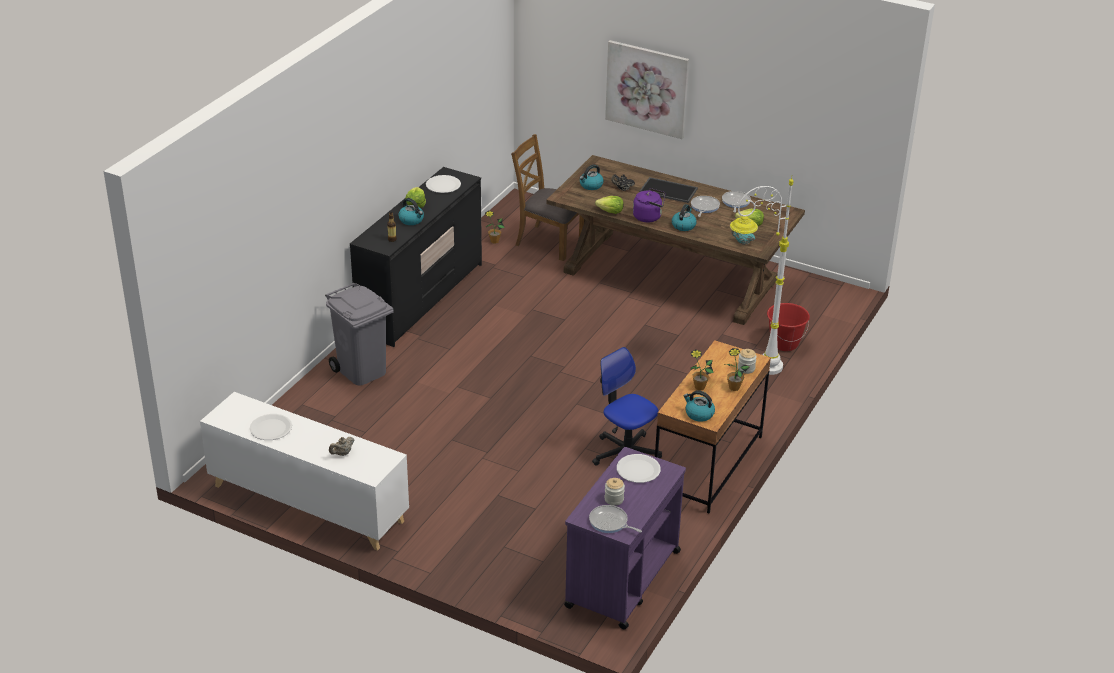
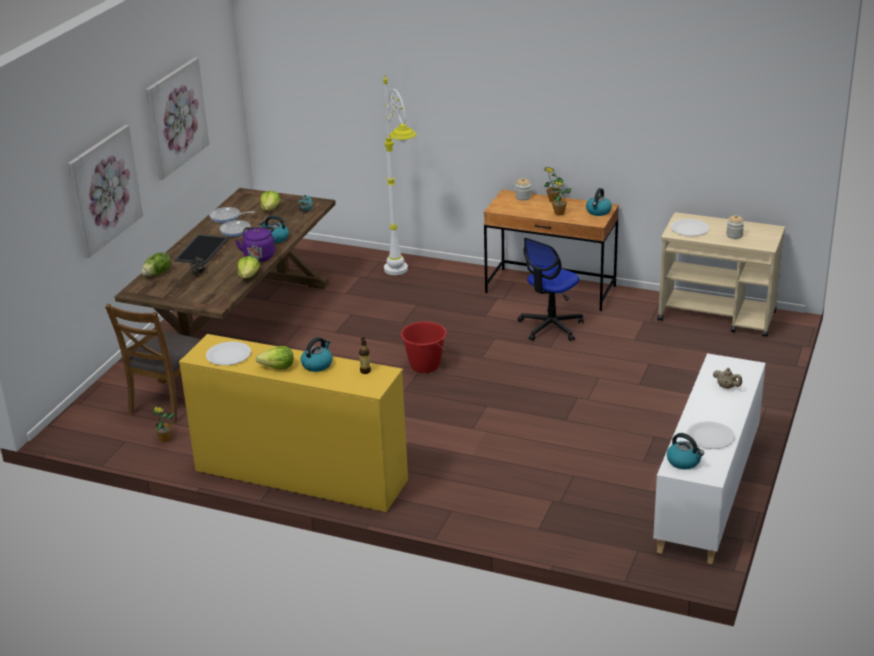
camera: 95 degrees left, 5 degrees down
grey trash can [325,283,394,385] -> none
black dresser [350,167,482,347] -> yellow dresser [179,334,408,512]
purple cart [564,447,686,630] -> beige cart [658,212,785,337]
kettle [580,165,604,190] -> kettle moved to [667,433,704,469]
frying pan [589,505,642,533] -> none
red bucket [767,303,810,351] -> red bucket moved to [401,322,447,373]
none -> lettuce [141,253,171,276]
none -> picture [145,58,209,180]

